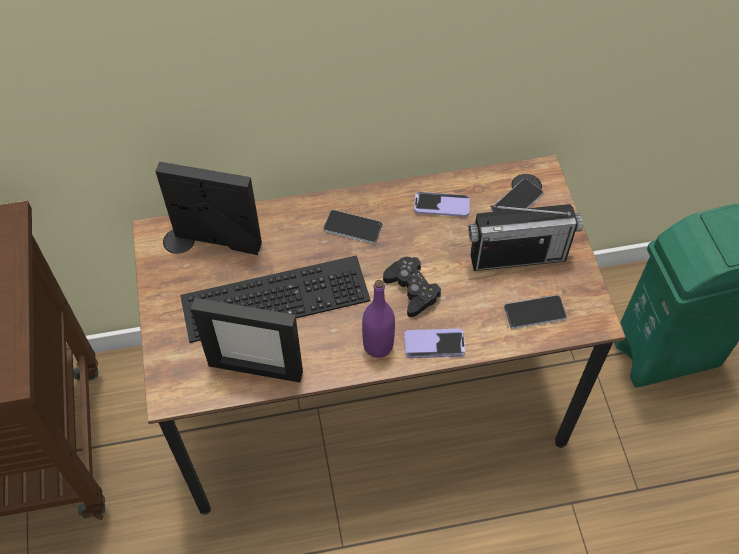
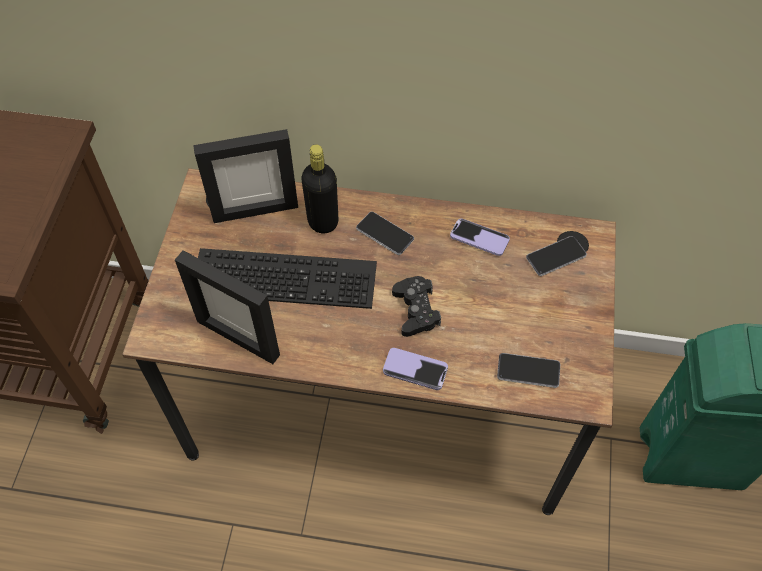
camera: 20 degrees right, 0 degrees up
picture frame [155,162,262,255] -> picture frame turned 135 degrees clockwise [193,129,298,223]
purple bottle [362,280,395,358] -> none
radio [468,204,583,271] -> none
none -> black bottle [302,144,338,234]

